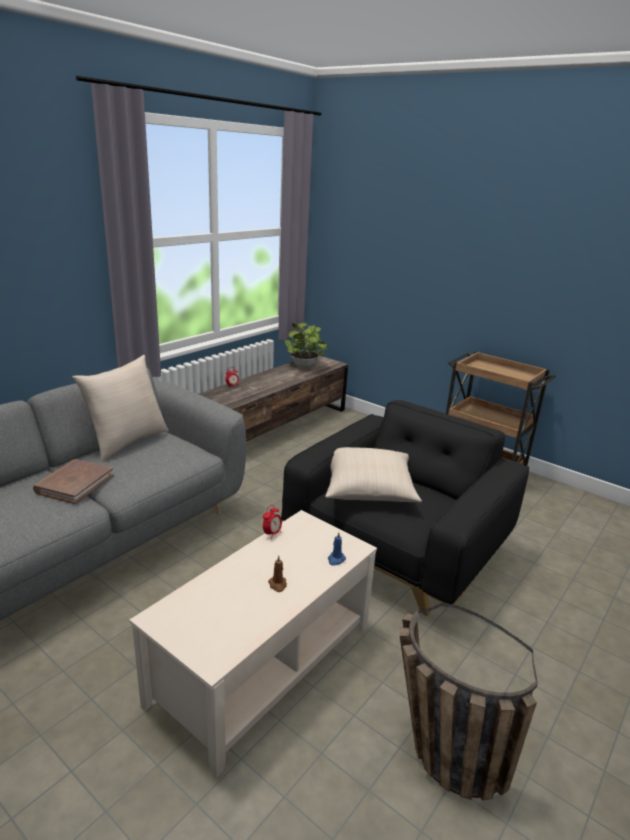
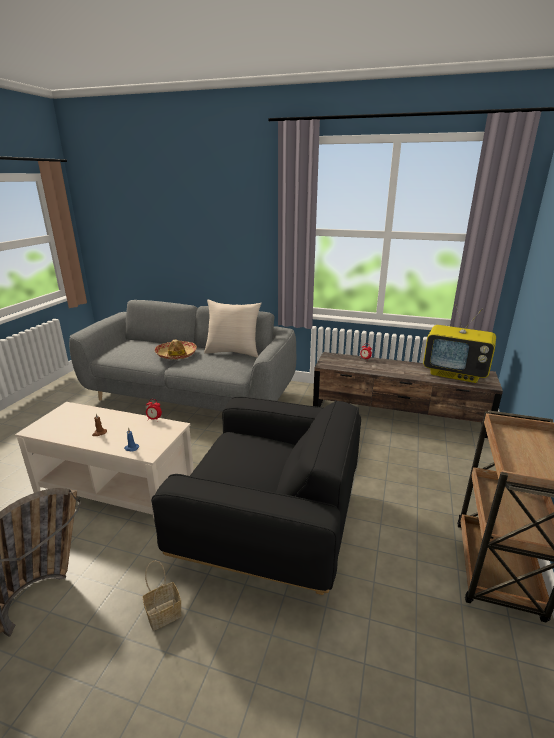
camera: 70 degrees right, 0 degrees up
brown book [33,459,114,504] -> hat [155,340,197,359]
potted plant [284,323,328,367] -> television [423,305,496,383]
beige pillow [326,447,422,503] -> none
none -> basket [142,560,182,631]

